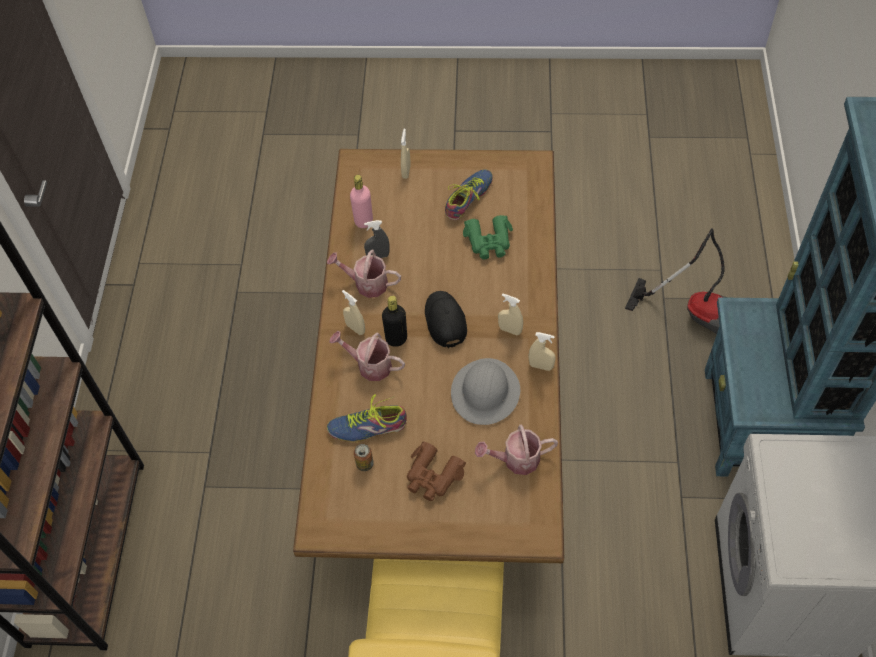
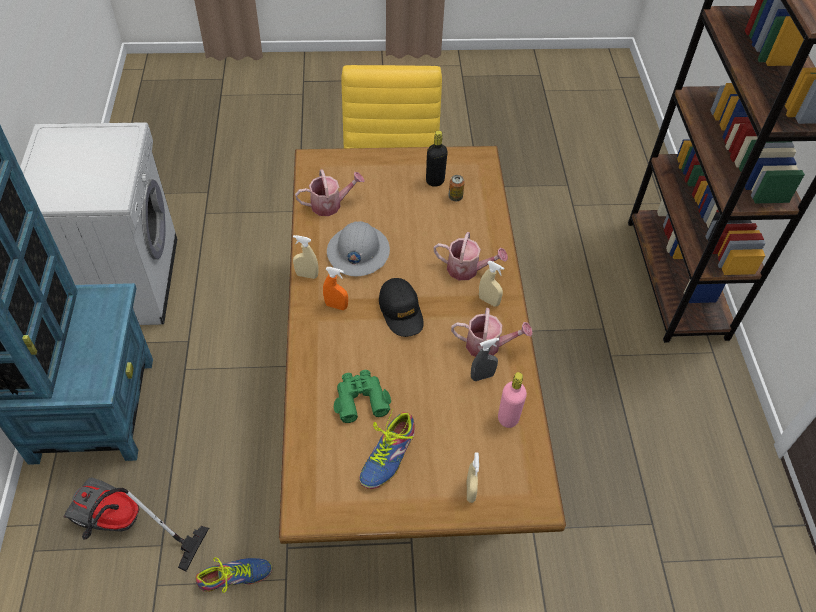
camera: 170 degrees right, 5 degrees down
shoe [327,394,407,442] -> shoe moved to [195,557,272,593]
black bottle [382,296,407,347] -> black bottle moved to [426,130,448,187]
brown binoculars [407,441,466,501] -> none
beige spray bottle [498,294,523,335] -> orange spray bottle [323,267,348,310]

